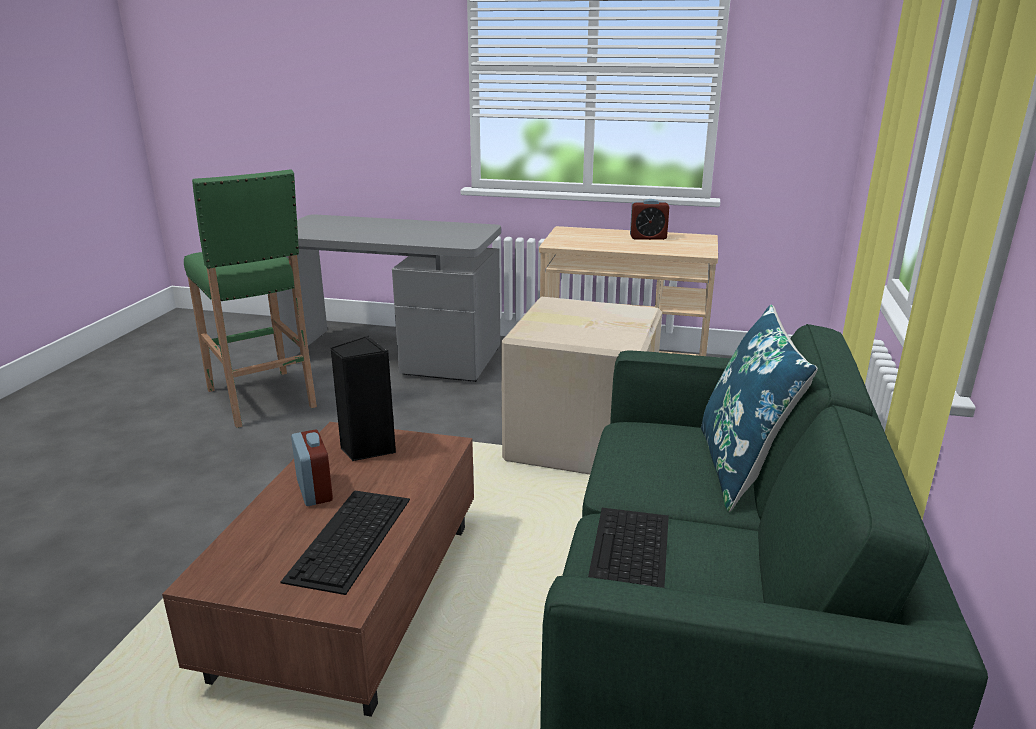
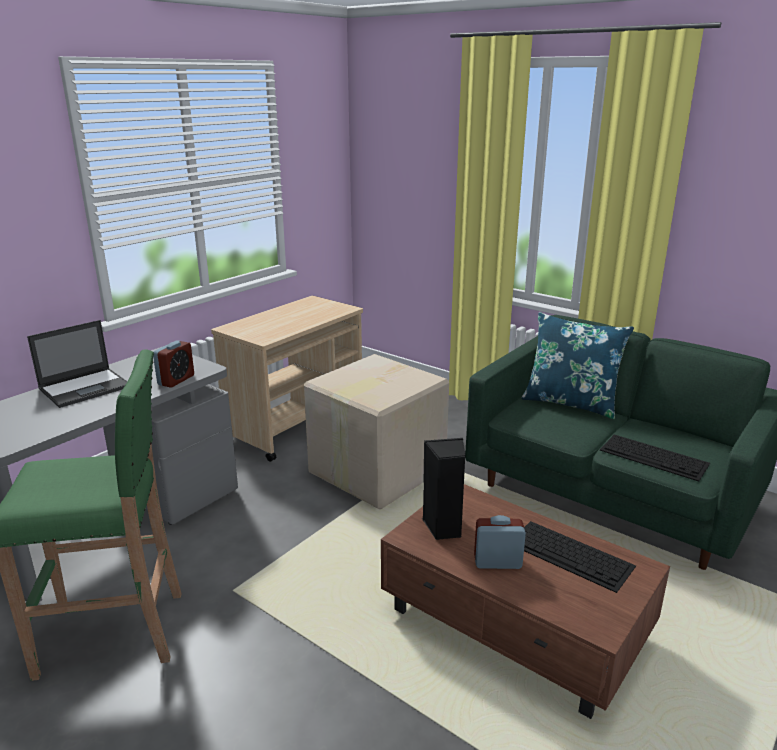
camera: 65 degrees left, 0 degrees up
alarm clock [630,199,669,240] -> alarm clock moved to [153,340,194,387]
none -> laptop [27,320,127,408]

